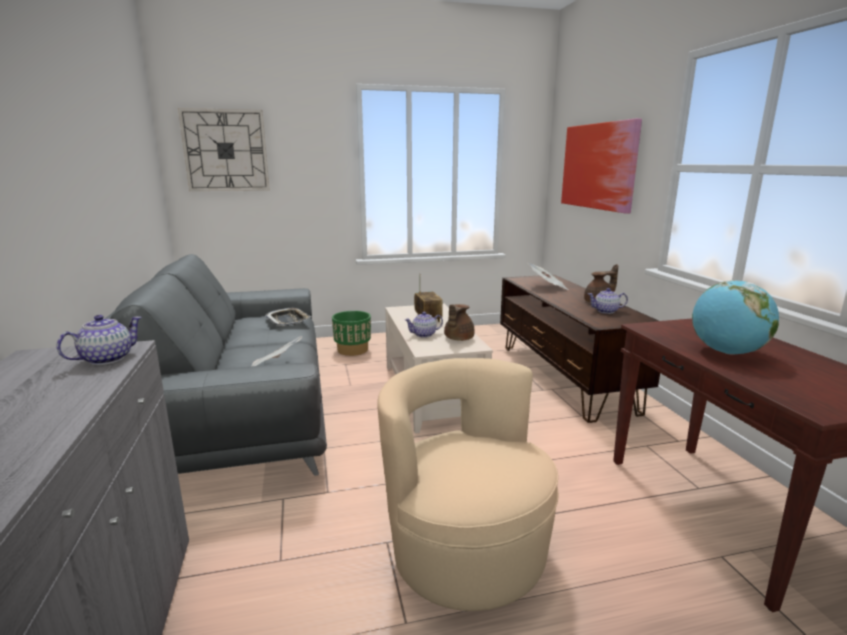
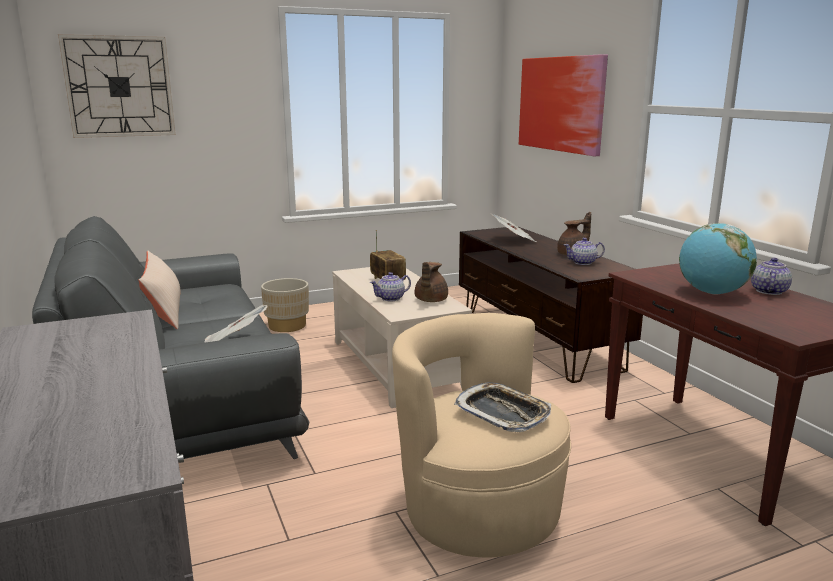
camera: 10 degrees left, 0 degrees up
teapot [56,315,142,365] -> teapot moved to [751,258,792,295]
tray [265,308,311,326] -> tray moved to [454,382,551,432]
green planter [332,311,371,356] -> beige planter [261,278,309,332]
none -> beige pillow [138,251,181,329]

